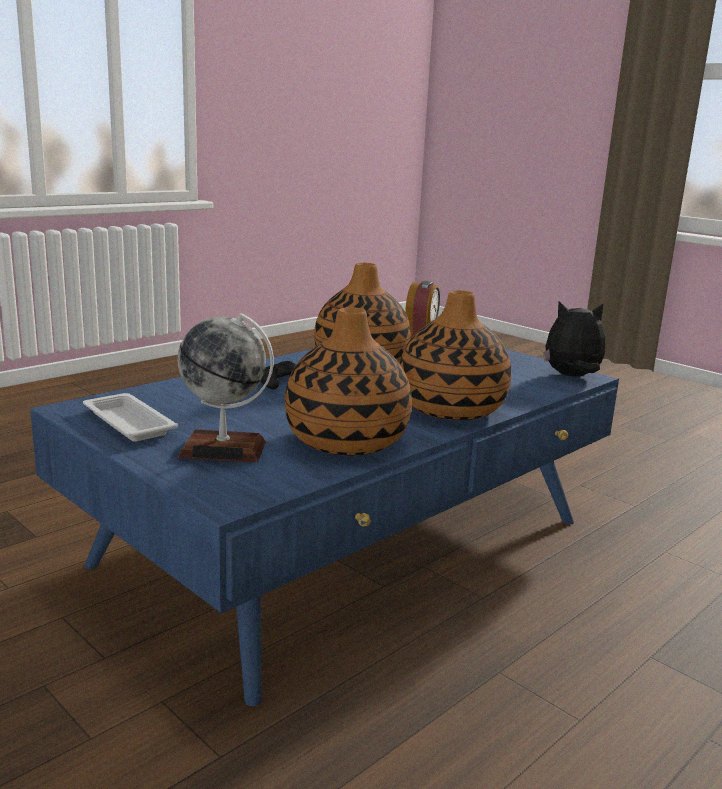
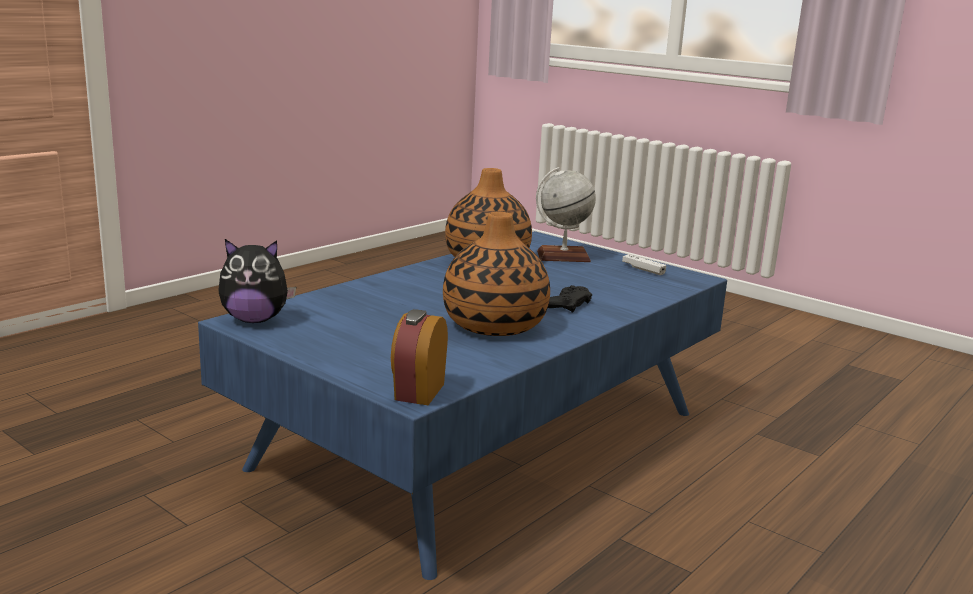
camera: 175 degrees right, 0 degrees up
white tray [83,393,178,442] -> white game controller [622,254,666,275]
vase [400,290,512,420] -> none

